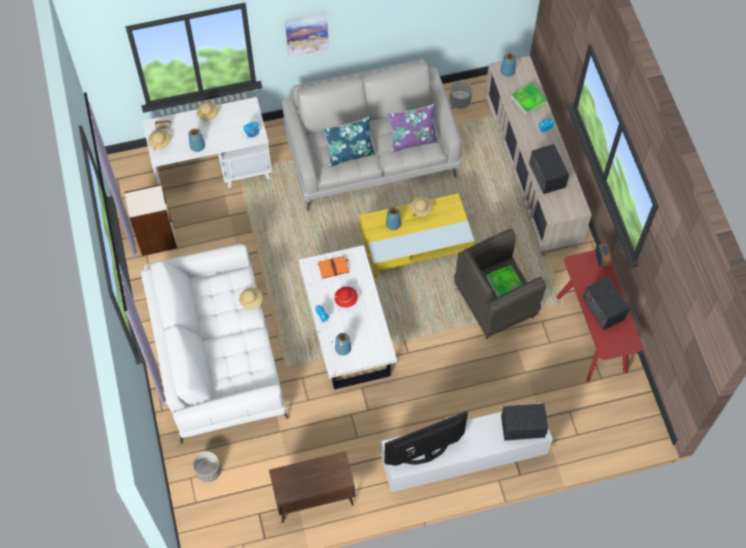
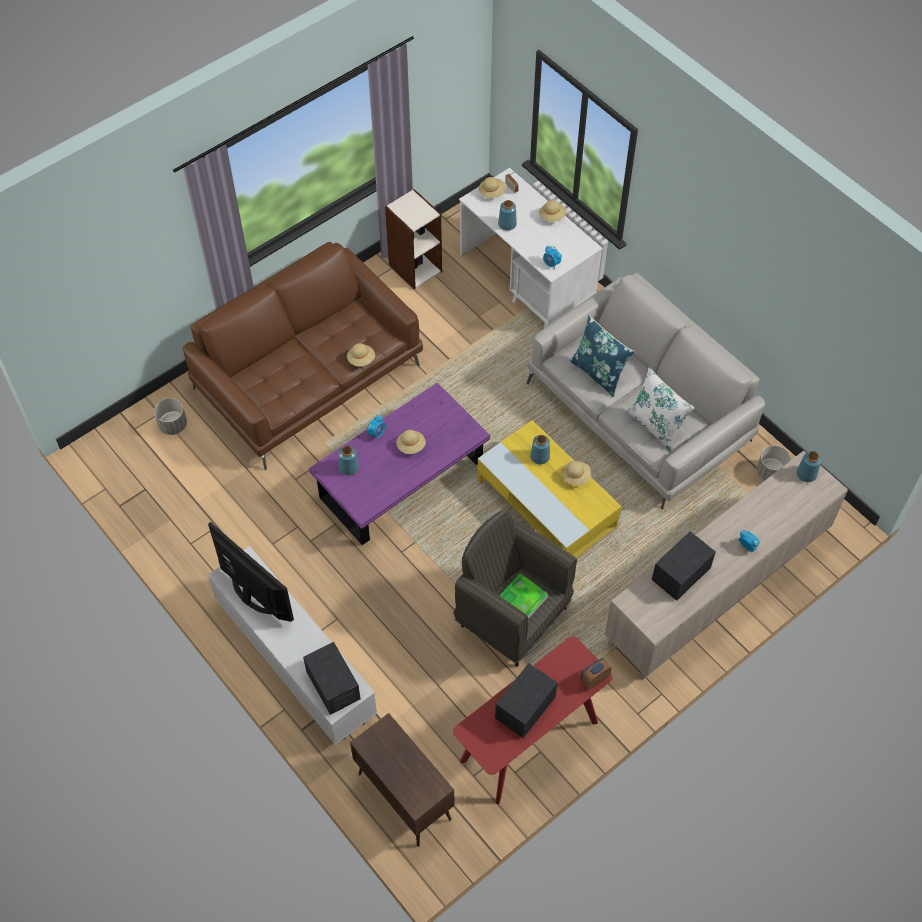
camera: 65 degrees right, 5 degrees down
white sofa [141,244,289,444] -> brown sofa [183,242,423,470]
brown cabinet [269,451,355,523] -> brown cabinet moved to [350,713,454,847]
picture [285,12,329,58] -> none
white coffee table [299,245,397,389] -> purple coffee table [309,383,490,545]
orange book [318,255,349,279] -> none
red hat [334,287,358,308] -> beige hat [396,430,426,454]
purple pillow [388,104,438,152] -> white pillow [627,367,694,452]
tray [511,83,548,115] -> none

